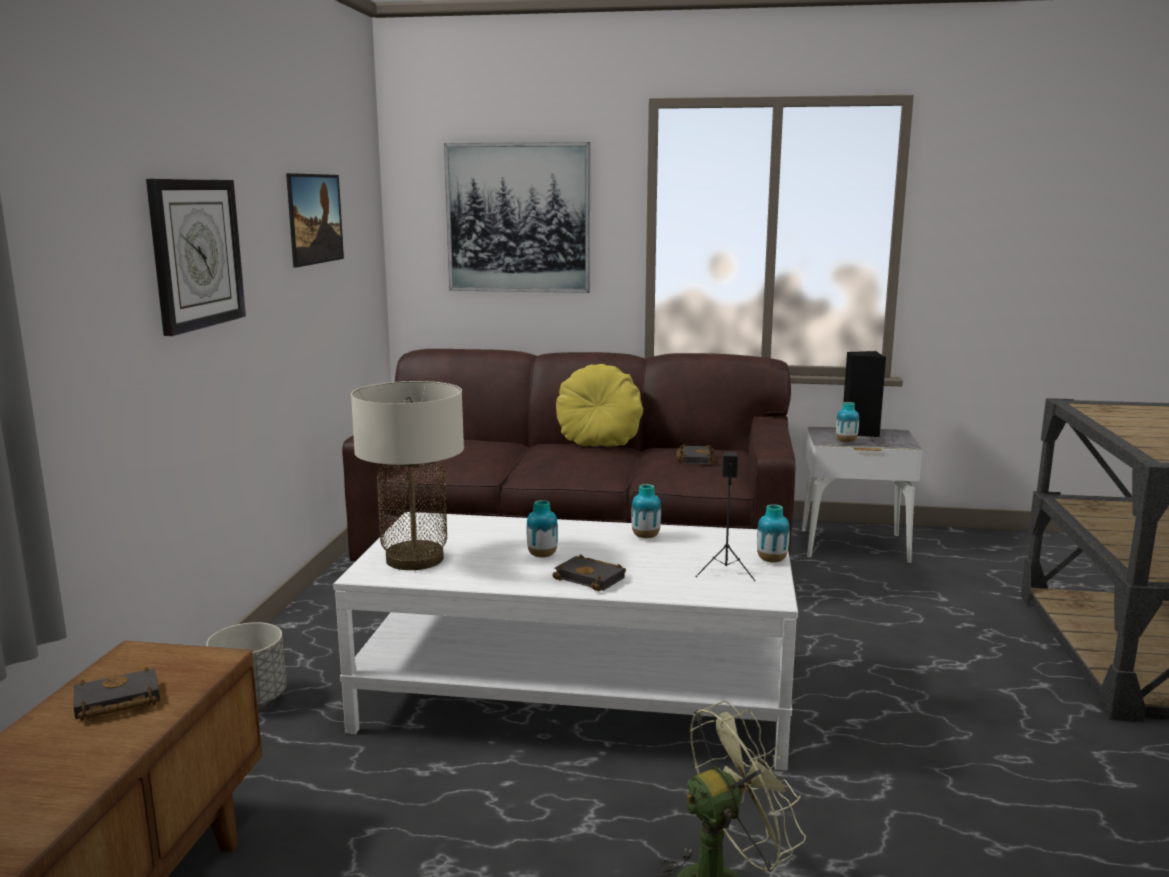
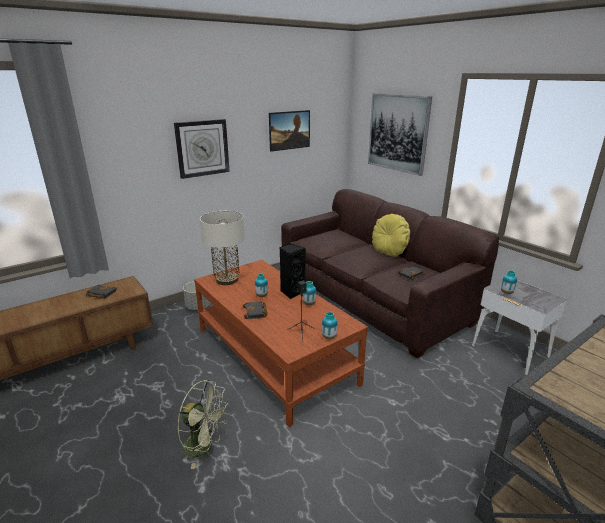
camera: 45 degrees right, 10 degrees up
white coffee table [333,512,798,771] -> brown coffee table [194,260,368,427]
black speaker [843,351,886,437] -> black speaker moved to [279,244,306,299]

